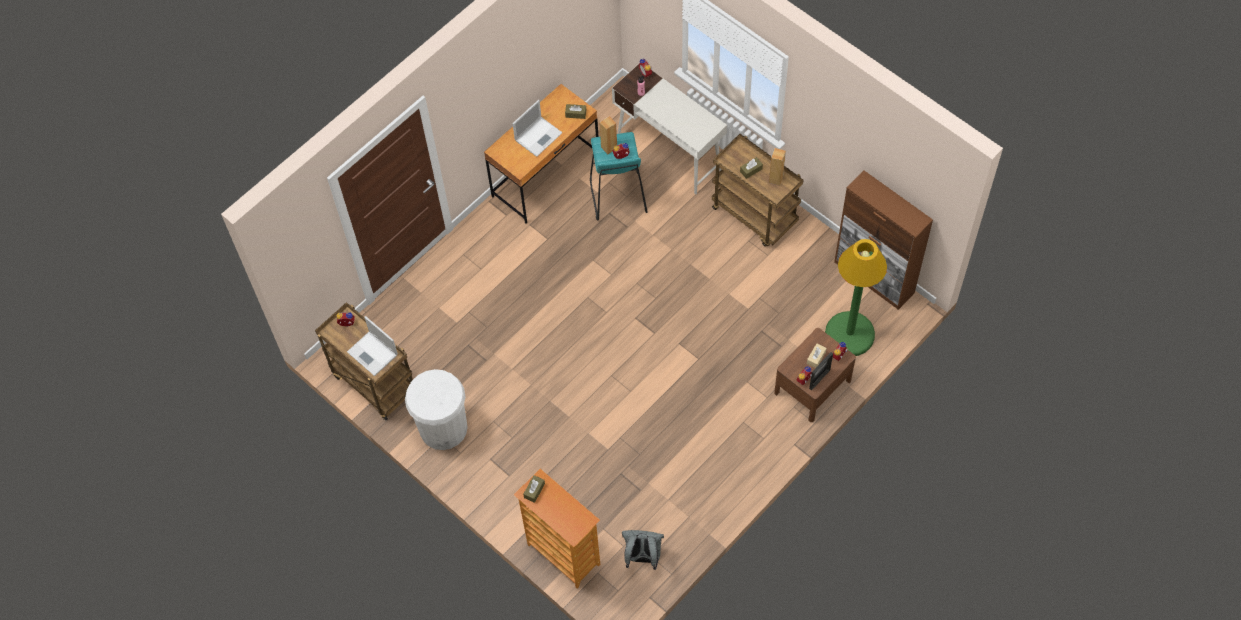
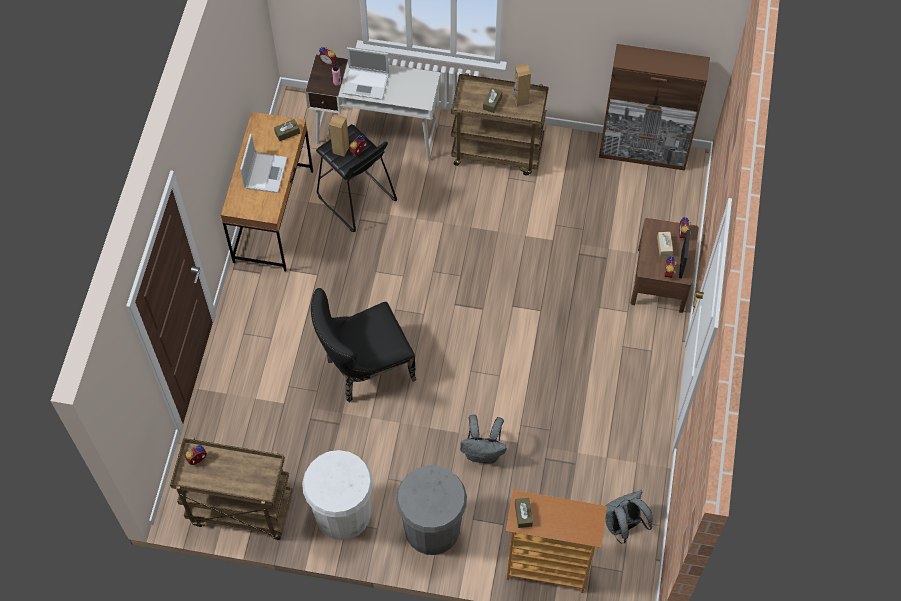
camera: 35 degrees left, 0 degrees up
laptop [347,316,398,376] -> laptop moved to [342,47,389,100]
turquoise stool [590,132,648,220] -> black stool [316,124,397,232]
green floor lamp [825,239,887,356] -> none
none -> black chair [311,288,416,402]
none -> grey trash can [396,465,467,555]
none -> grey backpack [460,415,507,464]

